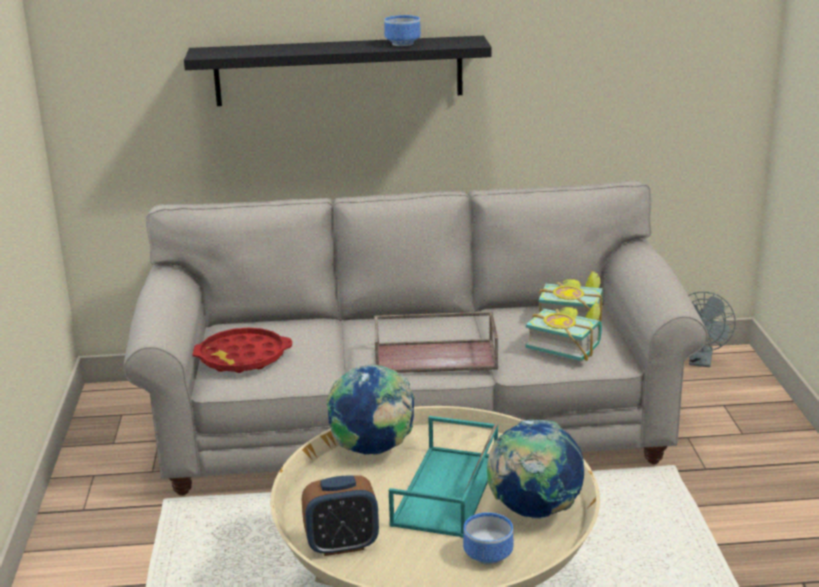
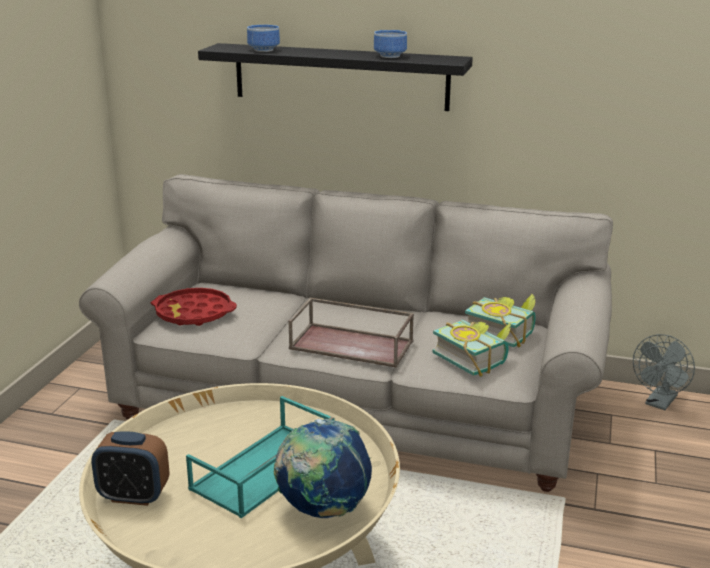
camera: 20 degrees right, 0 degrees up
globe [327,365,415,455] -> none
bowl [463,512,513,565] -> bowl moved to [247,25,280,52]

